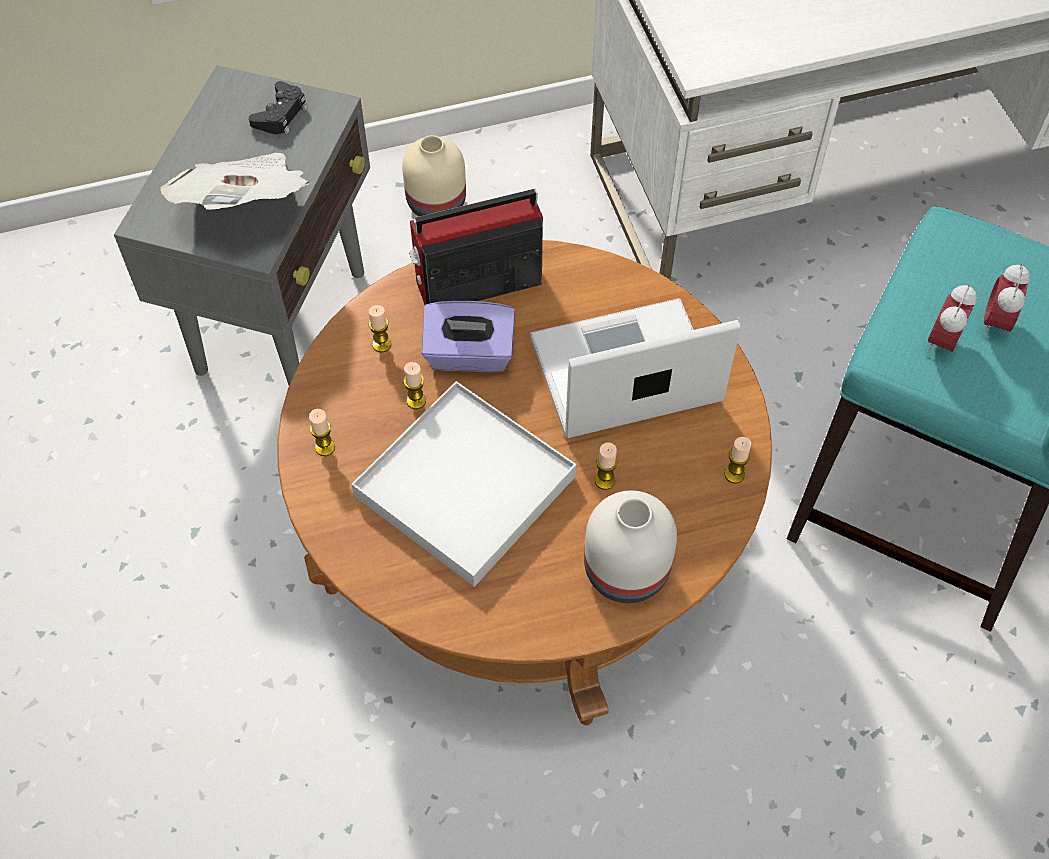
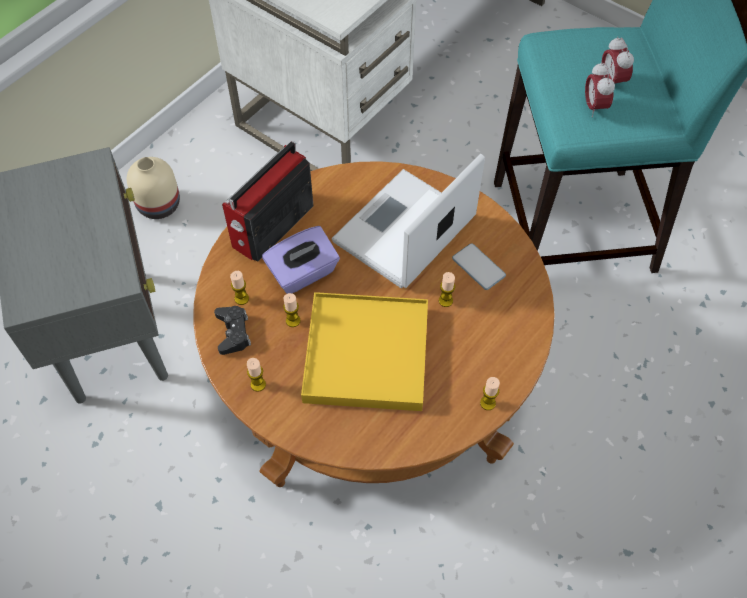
camera: 35 degrees left, 0 degrees up
newspaper [161,153,309,210] -> none
black game controller [249,81,308,134] -> black game controller moved to [214,306,251,355]
white tray [352,381,576,587] -> yellow tray [301,292,428,411]
white vase [584,491,677,603] -> none
candle [724,437,751,483] -> candle moved to [480,377,500,410]
none -> phone [452,243,506,290]

